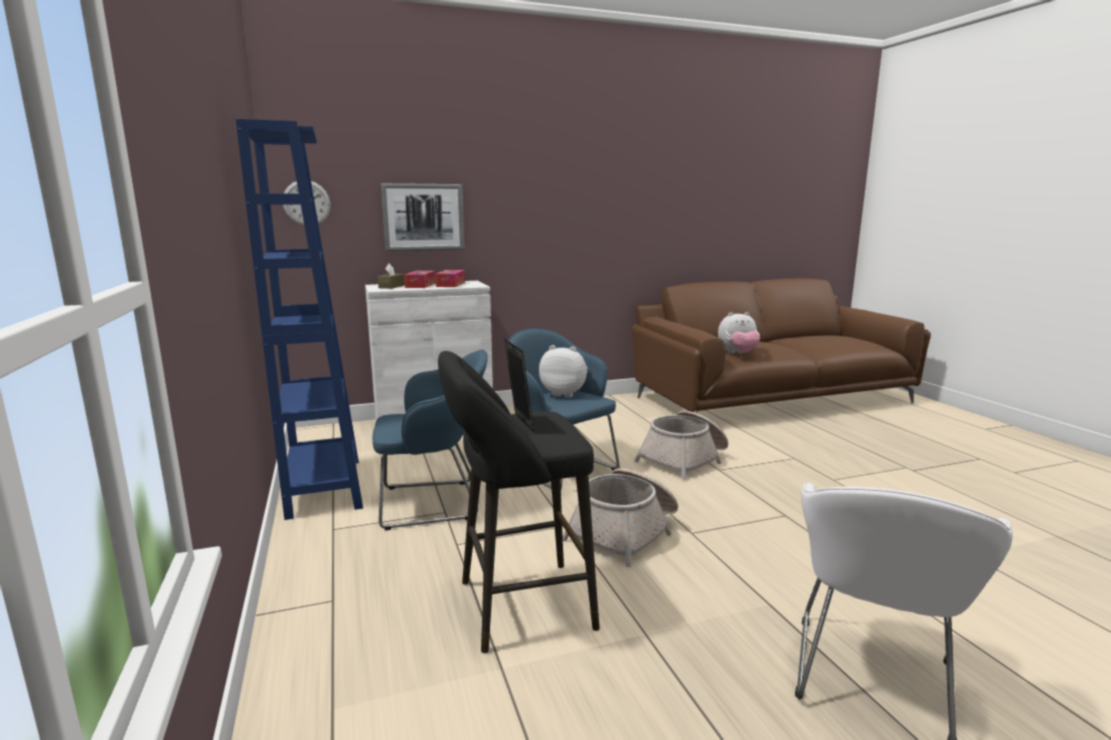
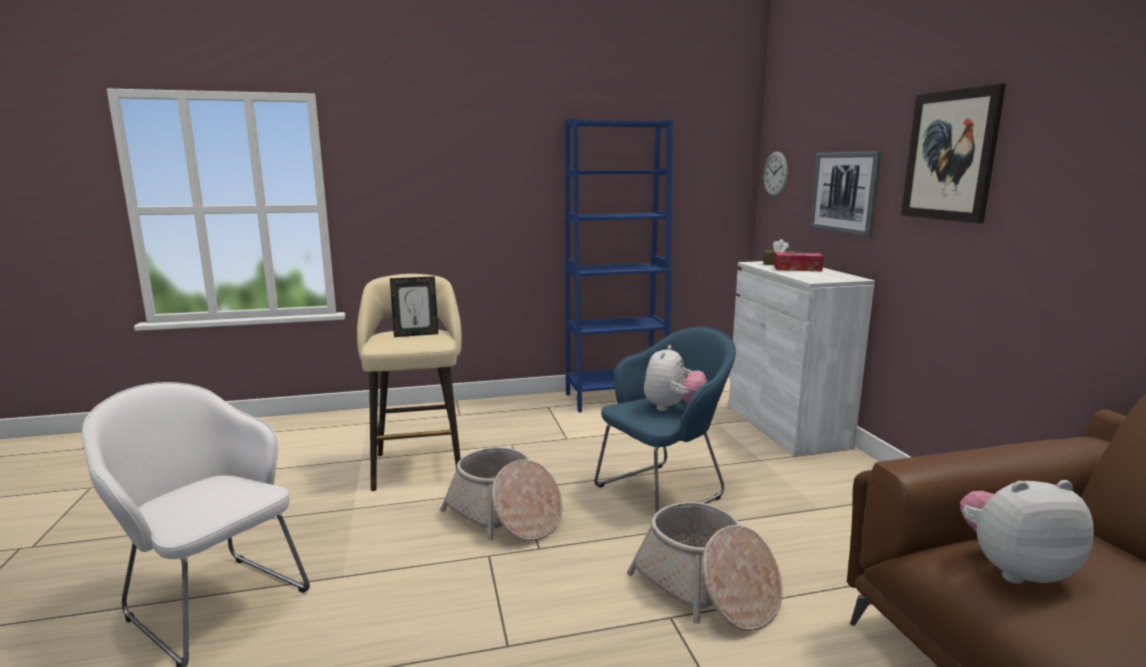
camera: 95 degrees right, 0 degrees up
blue armchair [372,350,488,530] -> none
tissue box [435,270,465,287] -> none
black stool [438,351,600,653] -> beige stool [357,274,462,491]
plush toy [718,312,760,353] -> plush toy turned 90 degrees clockwise [960,480,1094,584]
none -> picture [901,84,1006,223]

